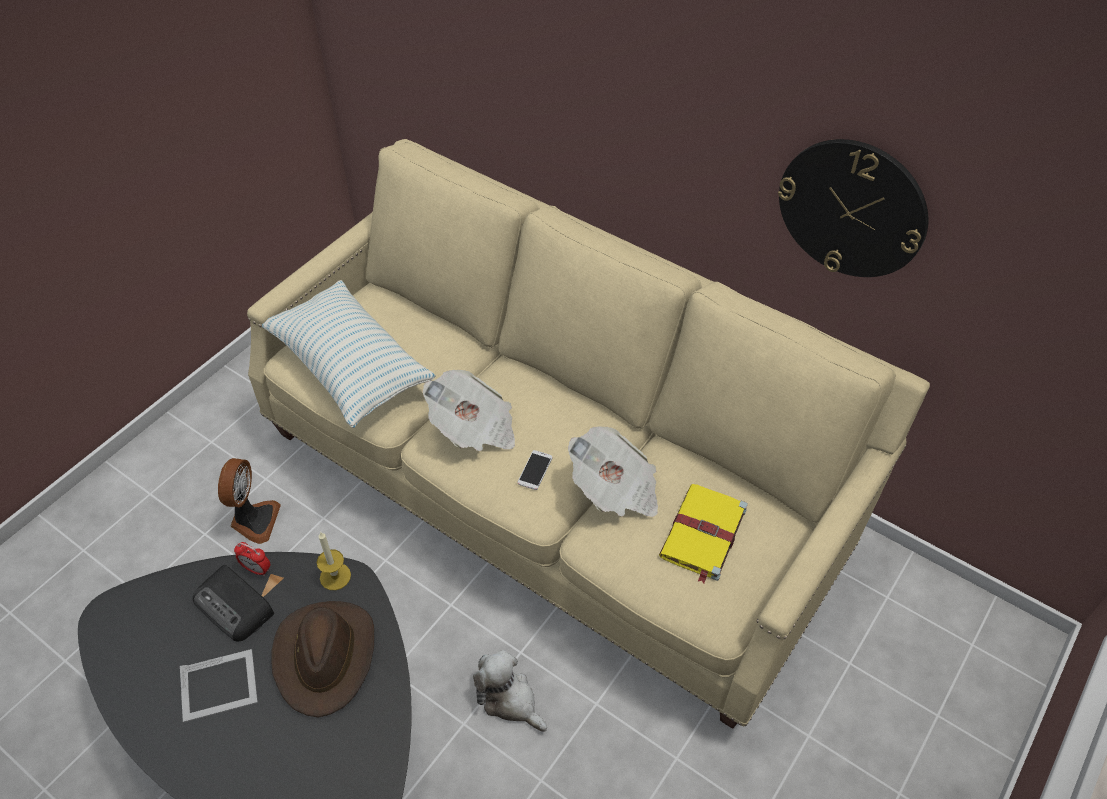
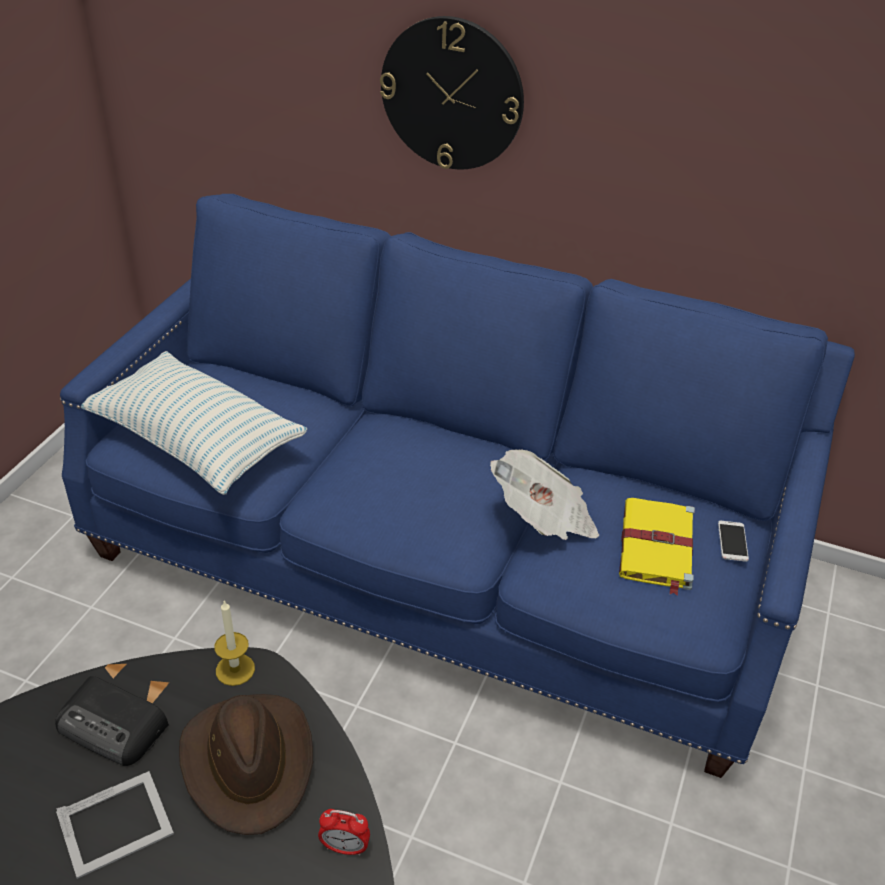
camera: 15 degrees left, 10 degrees down
fan [218,458,281,544] -> none
alarm clock [234,542,270,576] -> alarm clock moved to [318,809,370,856]
beige sofa [247,139,930,729] -> blue sofa [60,194,855,778]
newspaper [423,370,515,451] -> none
plush toy [473,650,547,732] -> none
phone [517,450,553,490] -> phone moved to [718,521,749,562]
wall clock [778,139,928,277] -> wall clock moved to [380,16,524,169]

